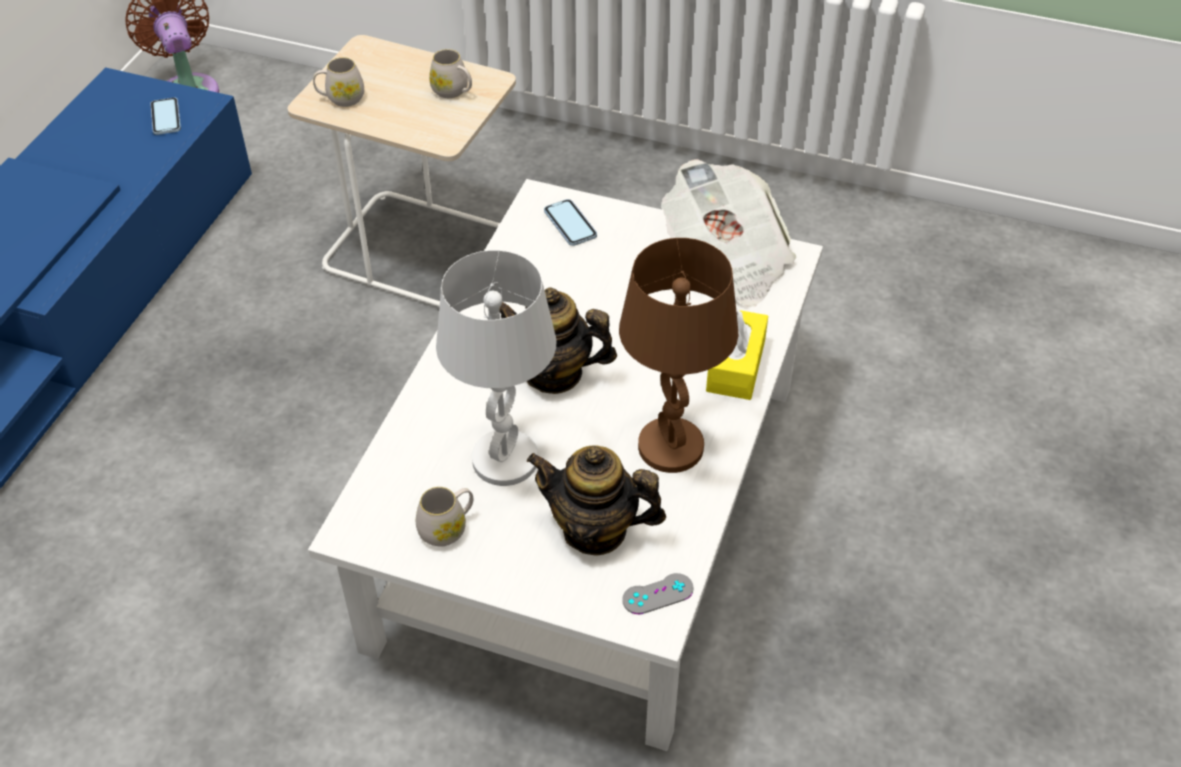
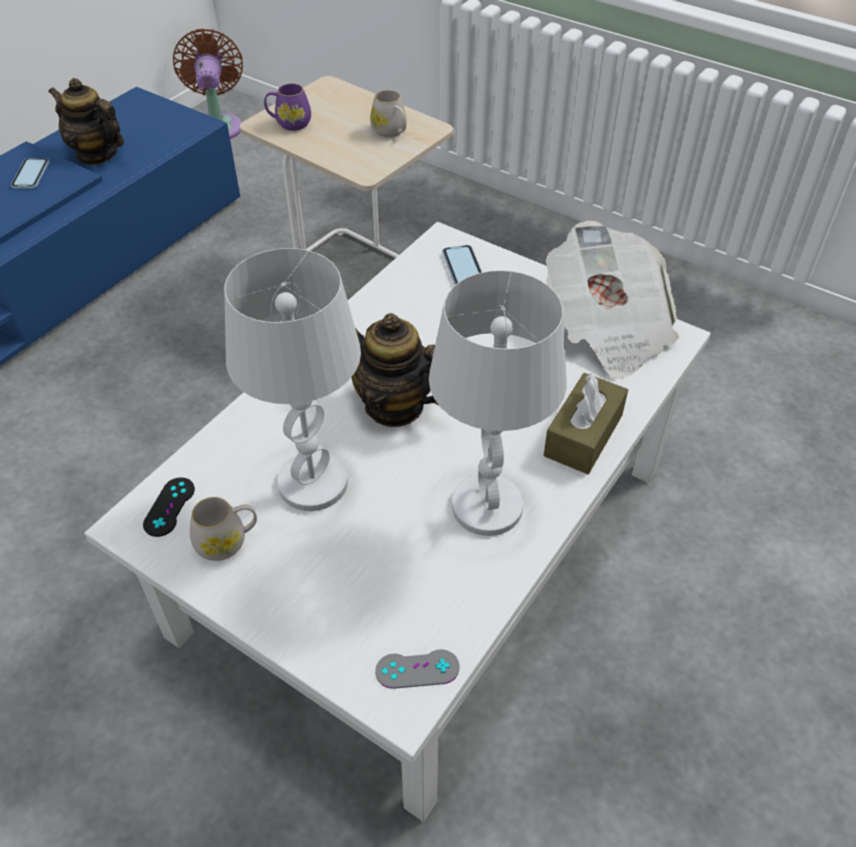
camera: 15 degrees right, 0 degrees up
phone [150,98,181,135] -> phone moved to [11,158,49,189]
white mug [313,57,364,107] -> purple mug [264,83,311,131]
teapot [527,445,666,556] -> teapot moved to [48,78,124,165]
brown table lamp [619,238,739,473] -> white table lamp [429,270,567,536]
yellow tissue box [706,308,768,400] -> brown tissue box [544,373,628,474]
none -> black game controller [143,477,195,537]

